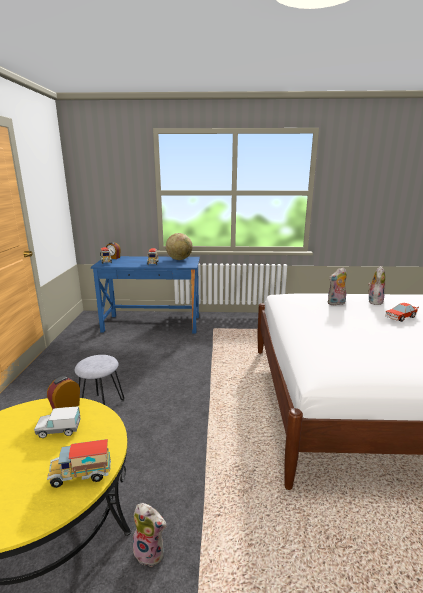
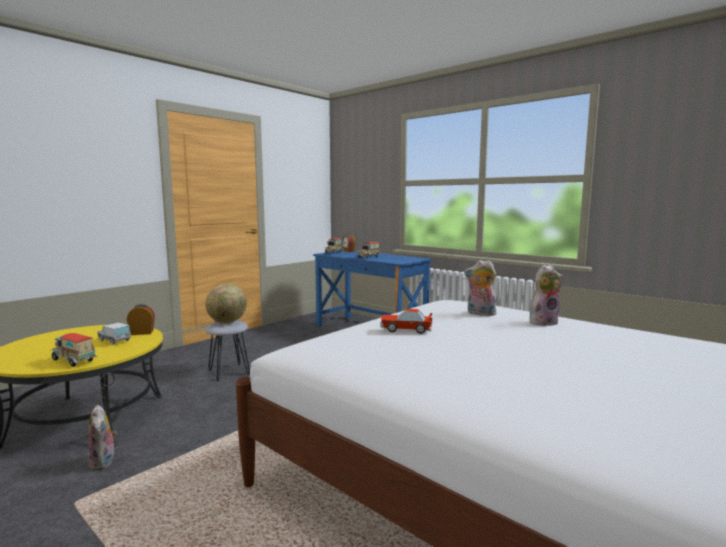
camera: 40 degrees right, 10 degrees down
globe [166,233,193,260] -> globe moved to [205,284,247,323]
toy car [385,303,419,322] -> toy car moved to [380,309,433,334]

